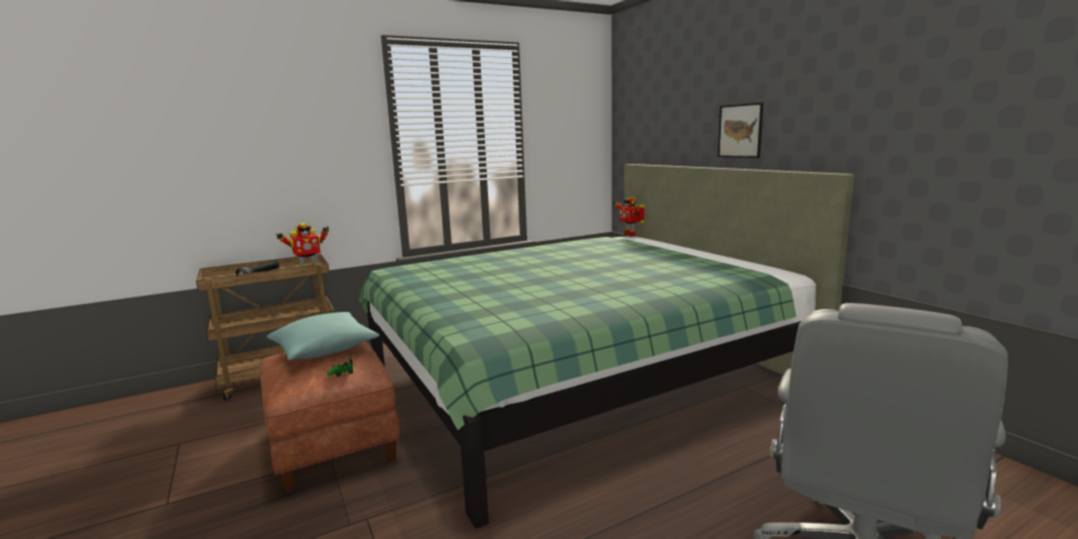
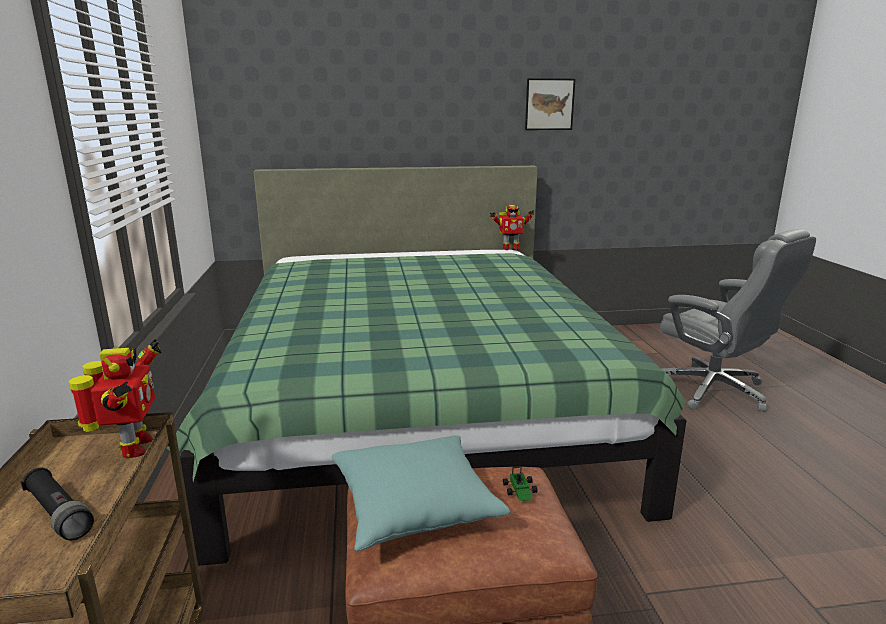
camera: 70 degrees left, 5 degrees up
toy robot [614,197,645,237] -> toy robot moved to [490,205,534,250]
picture [718,103,763,158] -> picture moved to [525,78,576,130]

